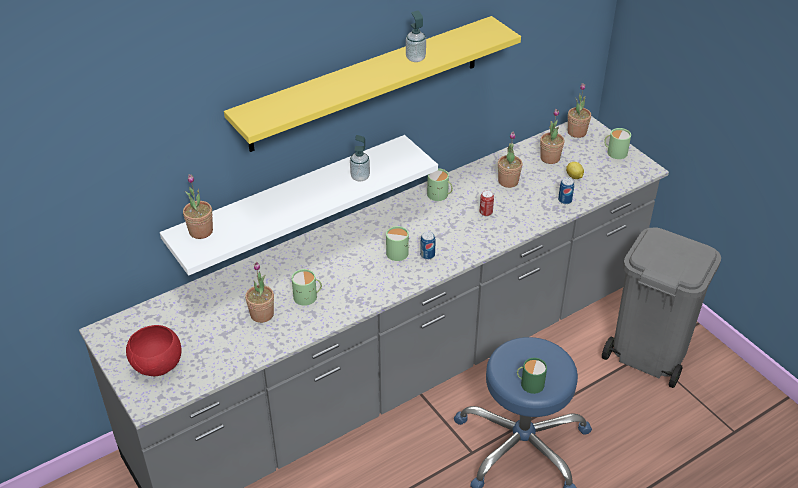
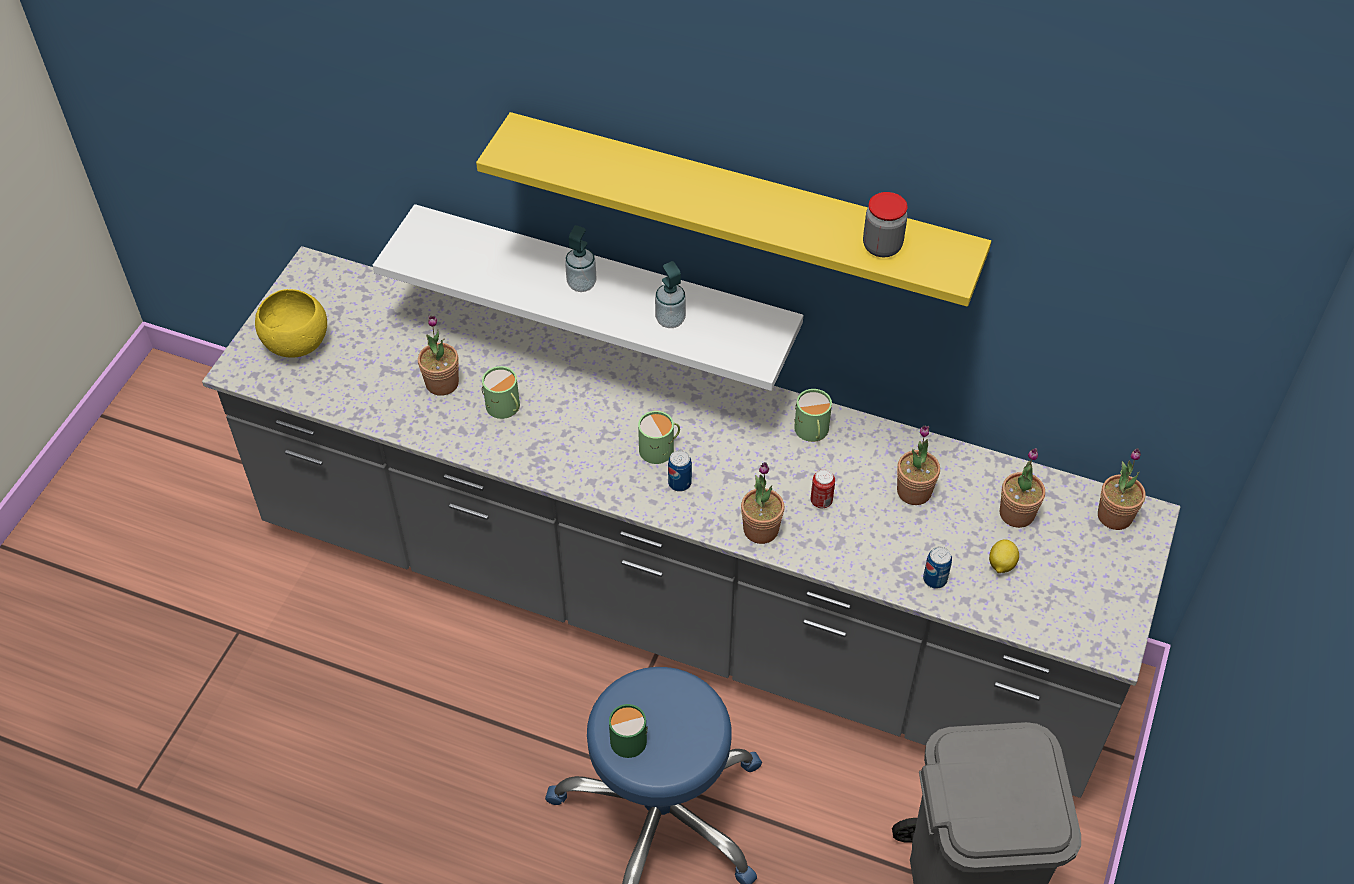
camera: 55 degrees right, 10 degrees up
red bowl [126,325,181,376] -> yellow bowl [255,289,327,358]
potted plant [183,174,213,239] -> potted plant moved to [741,462,784,544]
soap dispenser [406,10,426,62] -> soap dispenser moved to [565,225,597,292]
green mug [604,128,631,159] -> none
none -> jar [863,192,907,257]

